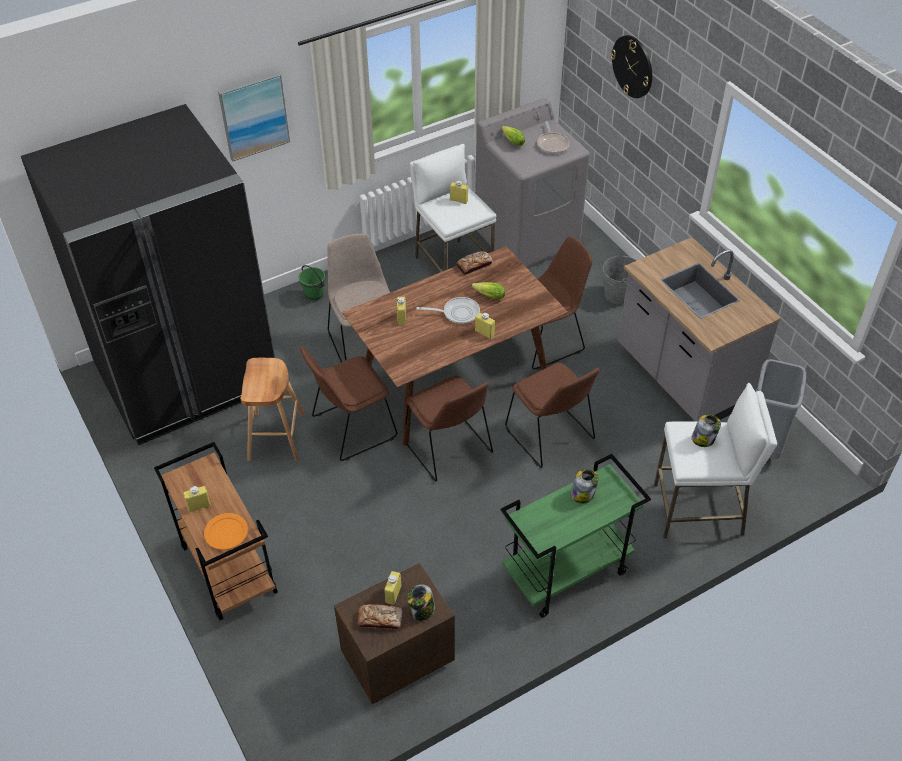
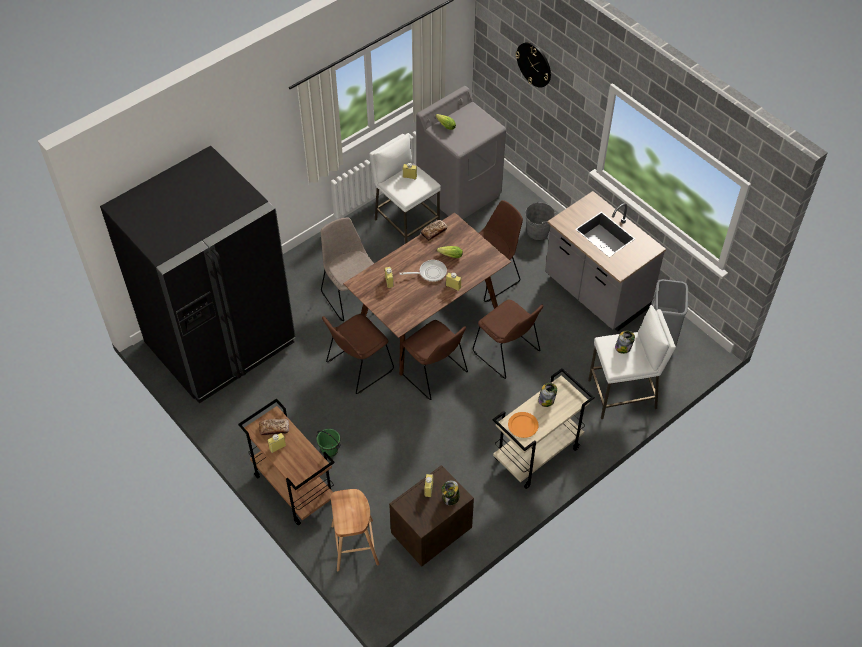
camera: 10 degrees left, 5 degrees up
orange plate [204,513,248,550] -> orange plate moved to [508,412,539,438]
picture [218,72,290,162] -> none
brown stool [240,358,305,461] -> brown stool moved to [331,489,379,571]
green bucket [299,265,325,301] -> green bucket moved to [316,429,341,457]
bread [357,604,403,630] -> bread moved to [259,419,289,435]
green cart [501,454,651,618] -> beige cart [493,368,595,489]
frying pan [537,121,570,154] -> none

